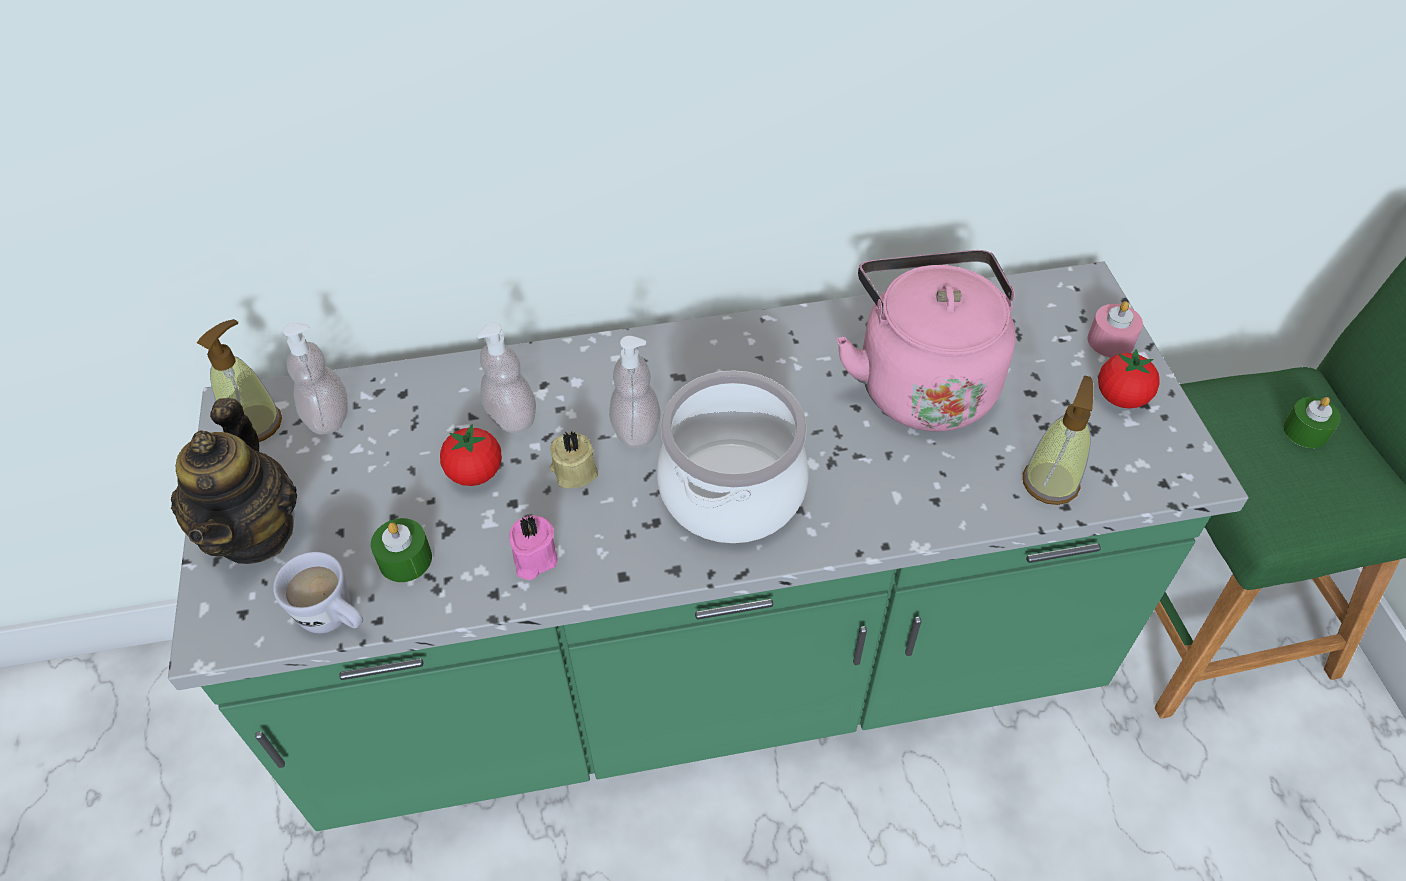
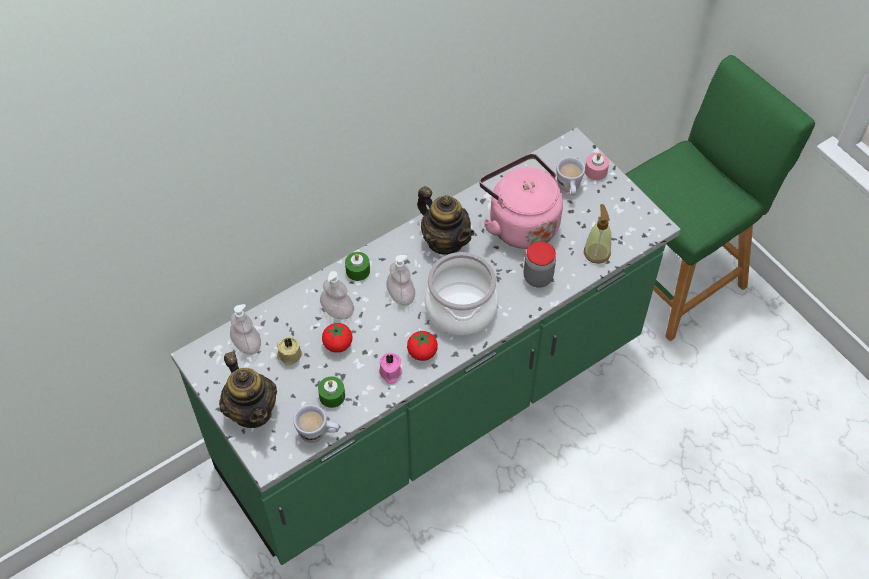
camera: 25 degrees left, 5 degrees up
soap dispenser [197,319,282,442] -> none
beige candle [550,432,598,488] -> beige candle moved to [277,337,302,366]
tomato [1098,349,1160,409] -> tomato moved to [407,330,438,361]
green candle [1283,397,1341,448] -> green candle moved to [345,252,370,281]
none -> teapot [417,186,475,255]
none -> jar [524,241,556,288]
none -> white mug [556,157,585,196]

